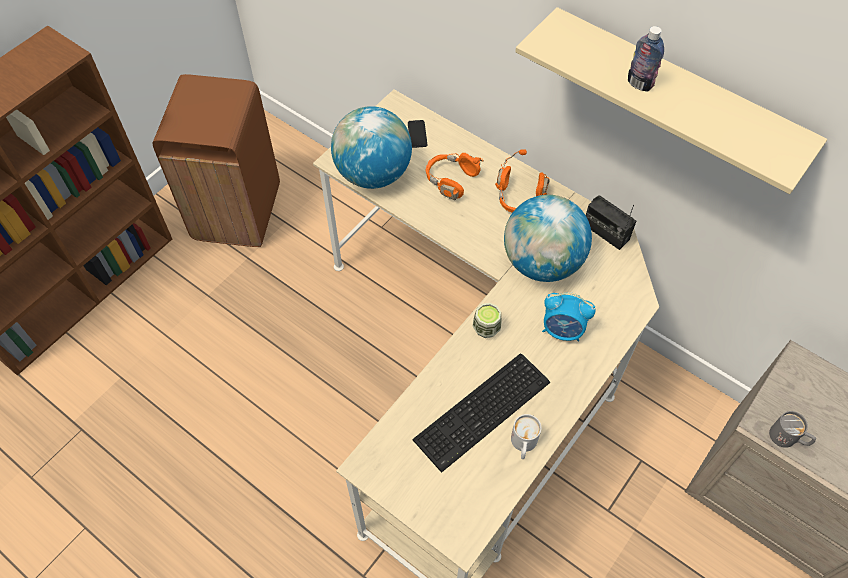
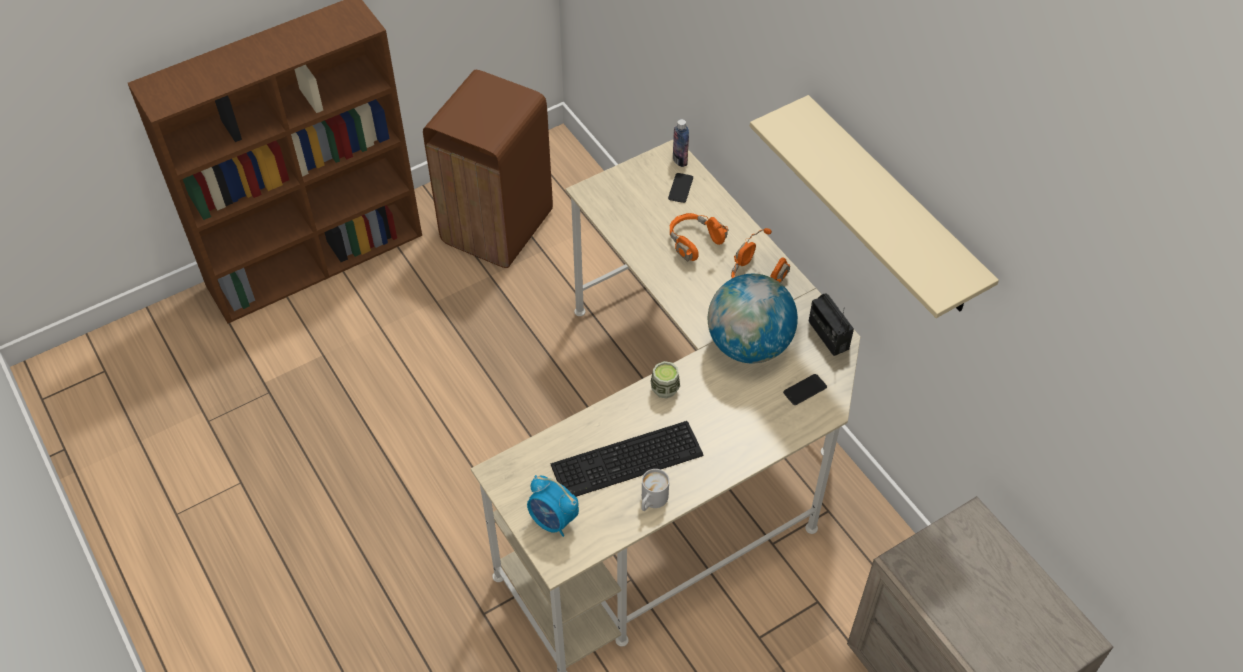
camera: 20 degrees right, 5 degrees down
globe [331,106,412,189] -> none
alarm clock [542,292,595,342] -> alarm clock moved to [527,475,579,537]
bottle [628,26,664,91] -> bottle moved to [673,119,689,167]
grey mug [769,411,816,448] -> none
none -> phone [783,374,827,405]

